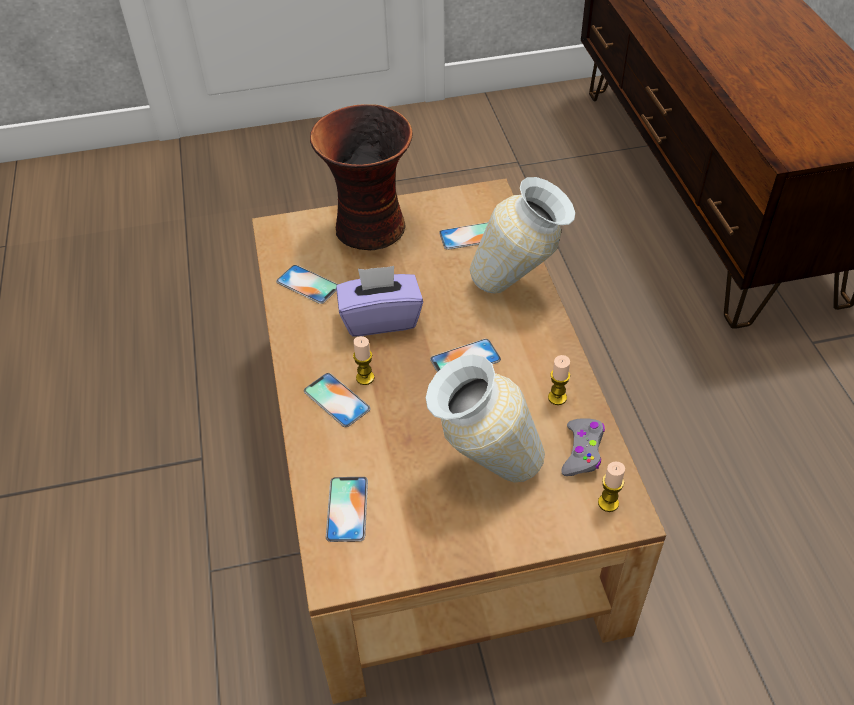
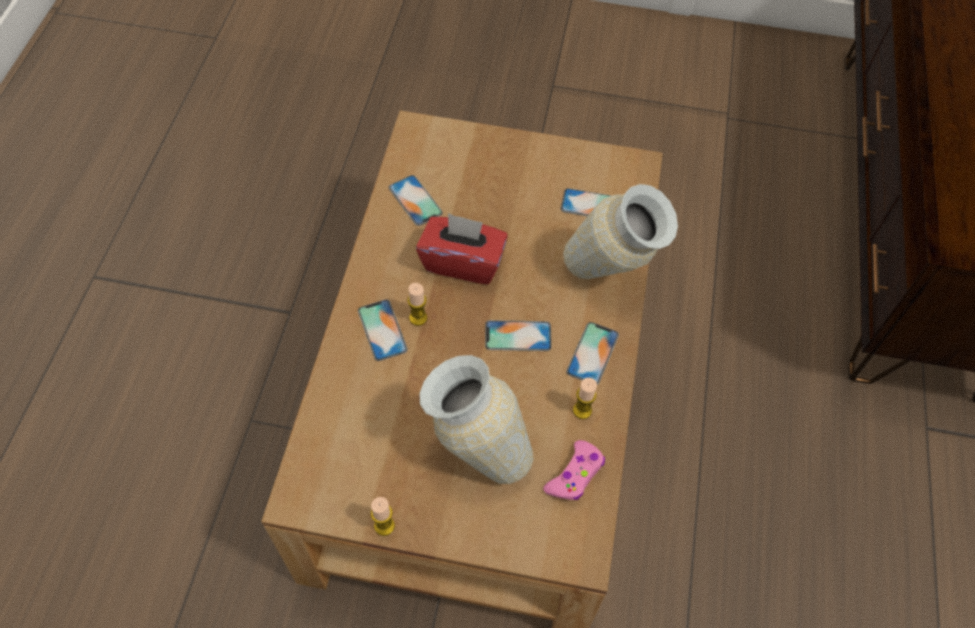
camera: 20 degrees right, 10 degrees up
vase [310,104,413,250] -> none
phone [326,477,368,542] -> phone moved to [566,322,619,385]
purple tissue box [336,266,423,337] -> red tissue box [416,213,508,284]
grey game controller [561,418,605,476] -> pink game controller [543,440,605,500]
candle [598,461,625,512] -> candle moved to [371,497,395,536]

